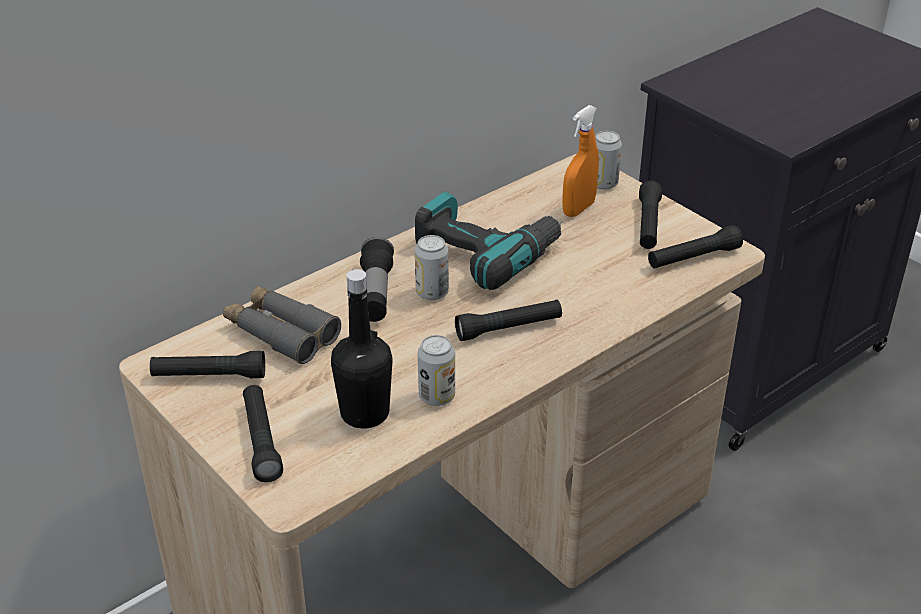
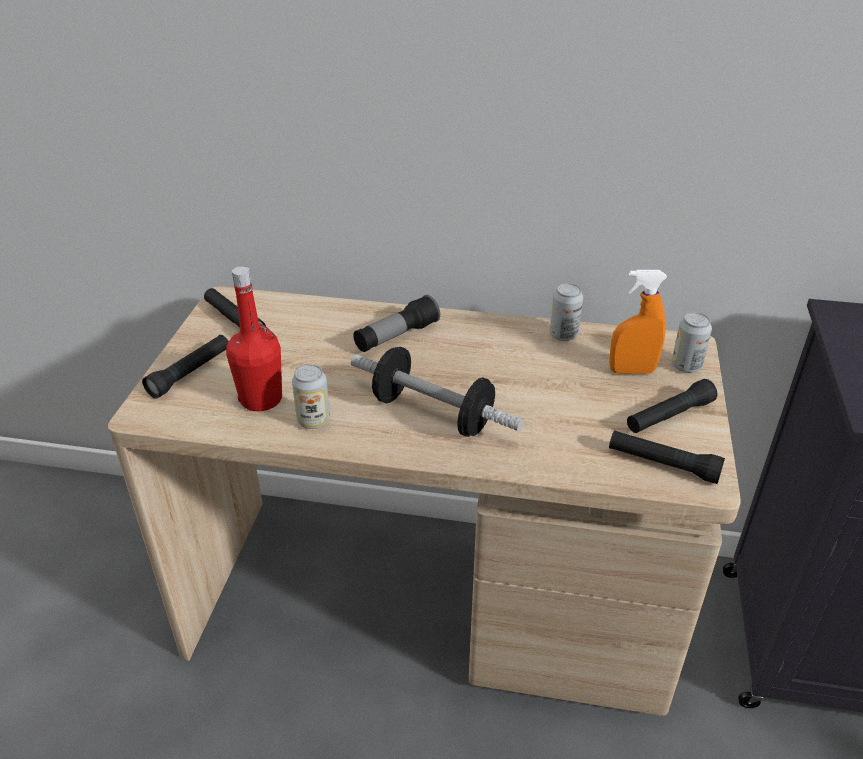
camera: 50 degrees right, 0 degrees up
grey binoculars [223,285,341,364] -> none
black bottle [331,269,393,429] -> red bottle [226,266,282,411]
power drill [415,191,563,290] -> none
can [415,235,449,300] -> can moved to [550,283,583,341]
black flashlight [455,300,562,341] -> dumbbell [351,347,524,437]

